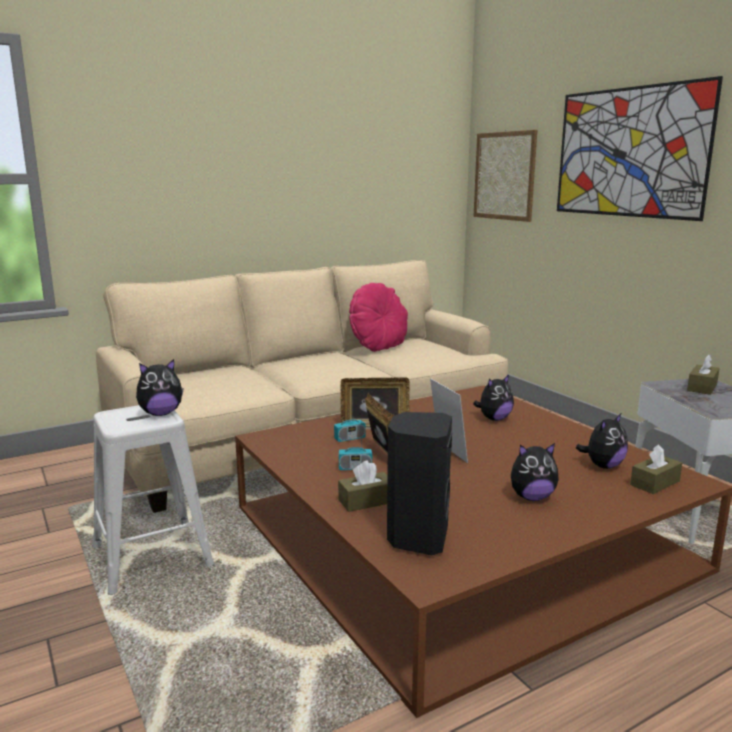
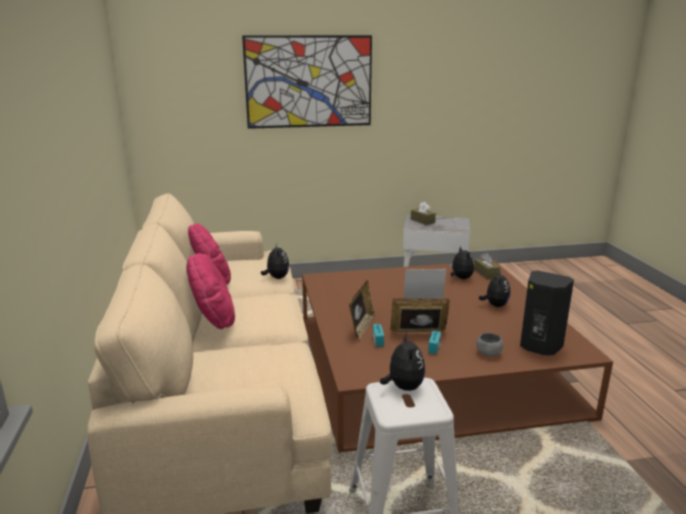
camera: 70 degrees left, 5 degrees up
brown tissue box [338,460,387,512] -> grey bowl [476,333,503,356]
picture [473,129,537,222] -> none
plush toy [473,375,514,421] -> plush toy moved to [261,243,289,279]
none -> pink pillow [186,253,235,329]

